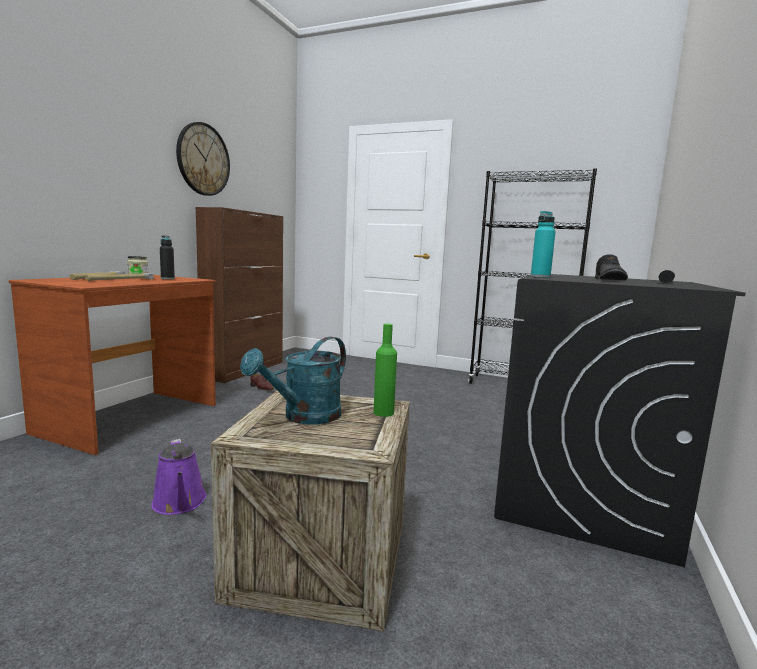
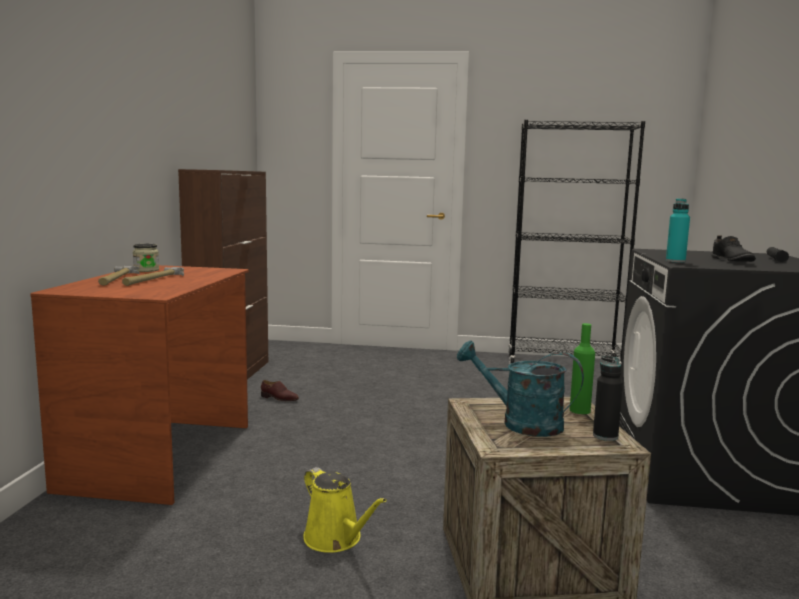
camera: 15 degrees left, 0 degrees up
purple watering can [151,439,207,515] -> yellow watering can [303,467,387,553]
black bottle [160,235,175,279] -> black bottle moved to [593,356,623,441]
wall clock [176,122,230,196] -> none
turquoise watering can [240,337,346,424] -> turquoise watering can turned 90 degrees clockwise [457,341,584,437]

